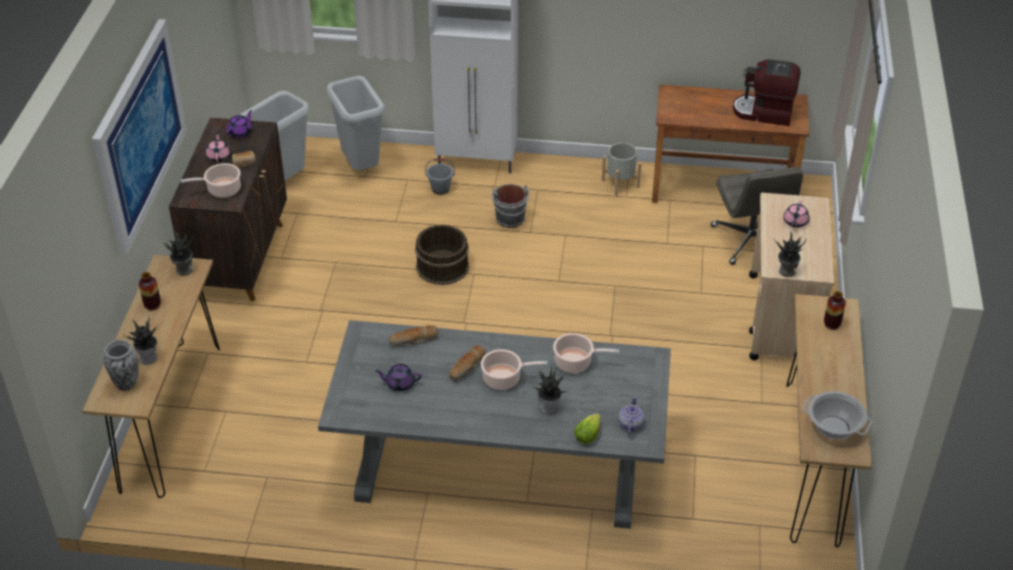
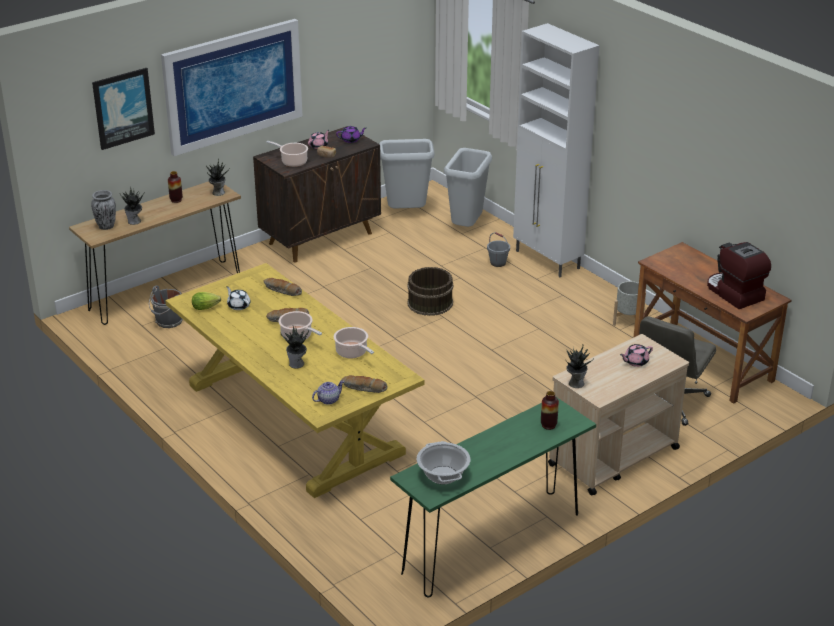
camera: 45 degrees right, 10 degrees down
grey dining table [318,320,671,529] -> yellow dining table [165,263,425,498]
purple teapot [375,364,422,391] -> white teapot [226,286,251,310]
grey bucket [492,184,530,228] -> grey bucket moved to [149,285,183,328]
lettuce [574,414,601,444] -> lettuce moved to [192,292,221,310]
brown console table [786,294,872,547] -> green console table [390,396,596,597]
none -> picture [92,68,155,150]
none -> bread [341,375,387,393]

